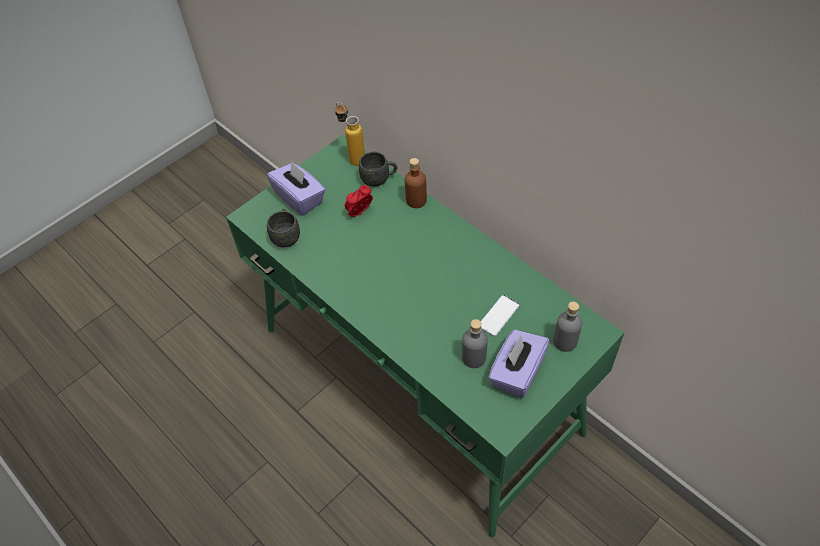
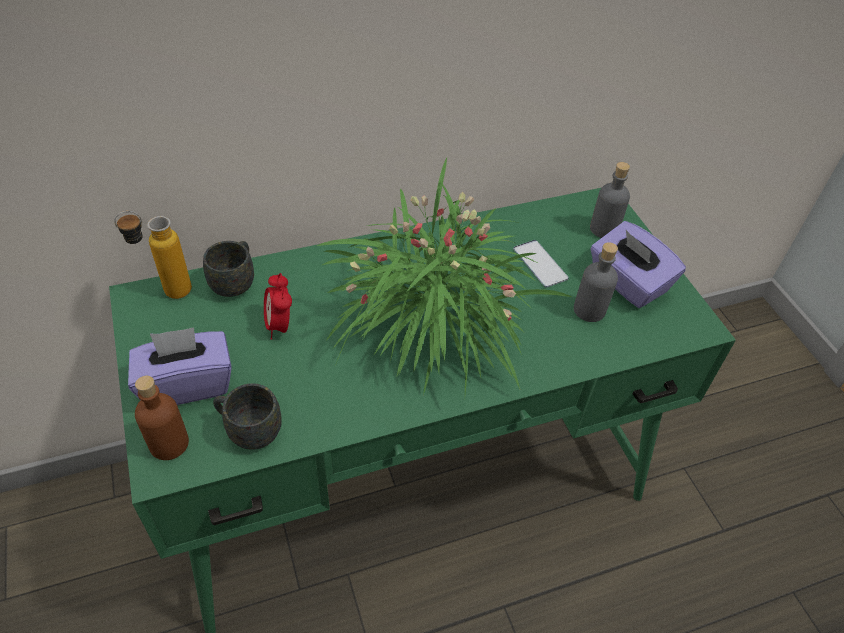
camera: 70 degrees left, 5 degrees down
brown bottle [405,158,427,208] -> brown bottle moved to [135,376,189,460]
none -> potted plant [317,158,571,395]

